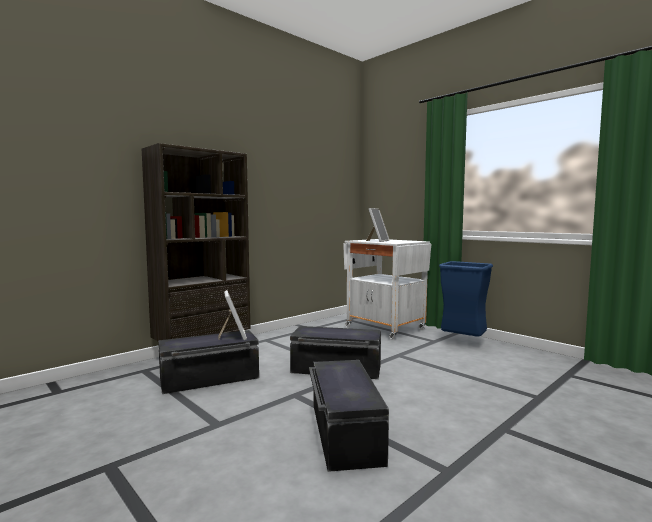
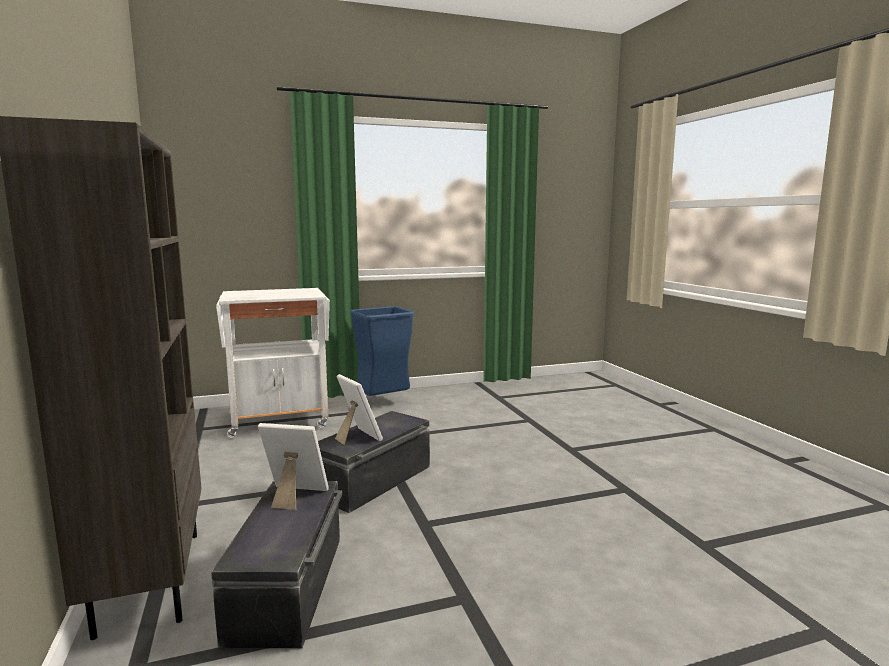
camera: 65 degrees left, 5 degrees up
black storage box [309,360,389,472] -> none
picture frame [366,208,390,242] -> picture frame moved to [335,374,383,445]

